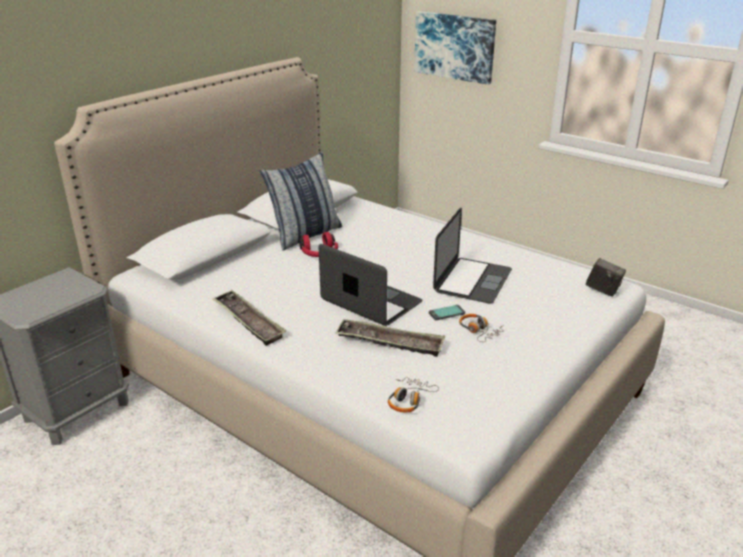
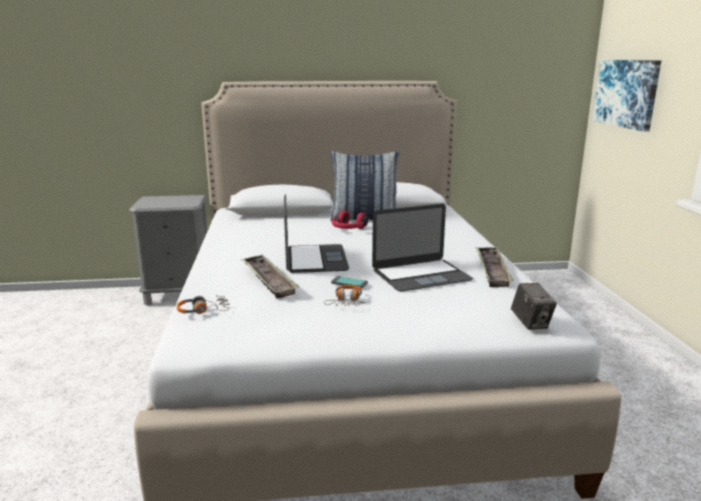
camera: 45 degrees right, 10 degrees down
tray [212,290,286,346] -> tray moved to [476,247,514,287]

